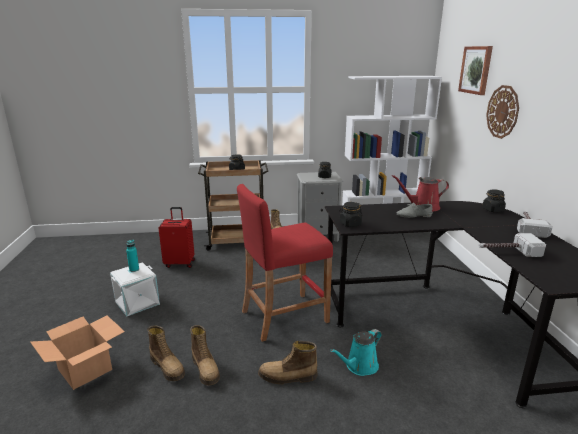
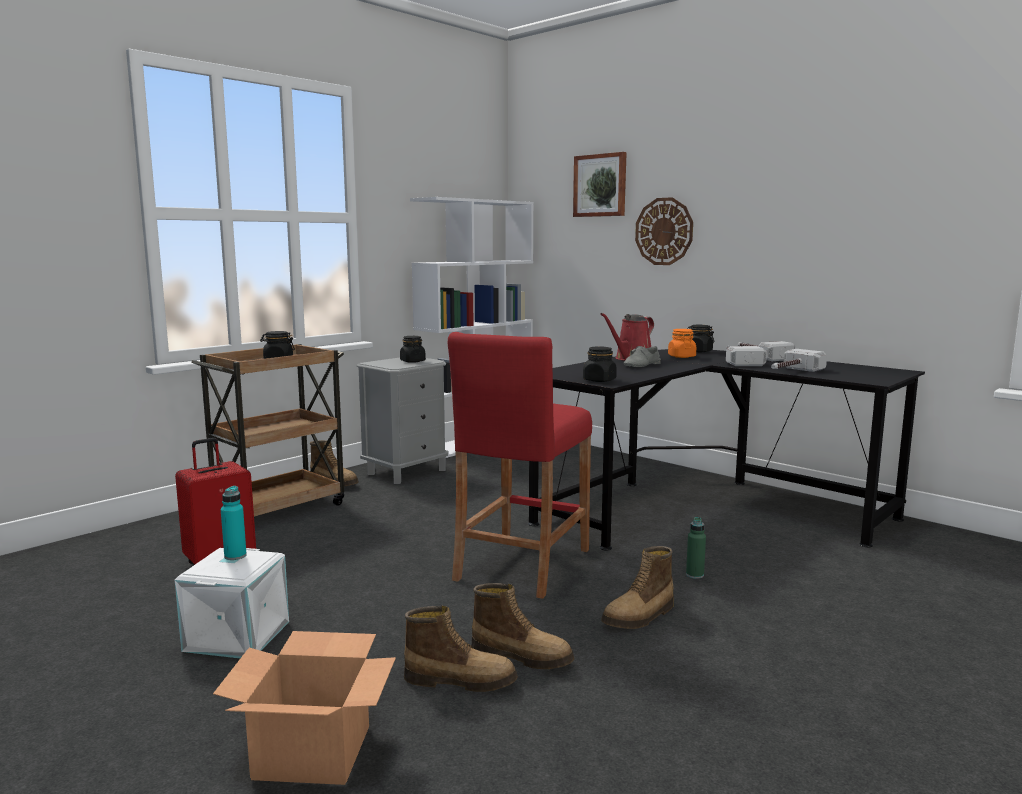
camera: 40 degrees left, 10 degrees down
turquoise watering can [330,329,382,376] -> green bottle [686,517,706,579]
none -> orange jar [668,329,696,358]
none -> hammer [726,346,767,366]

